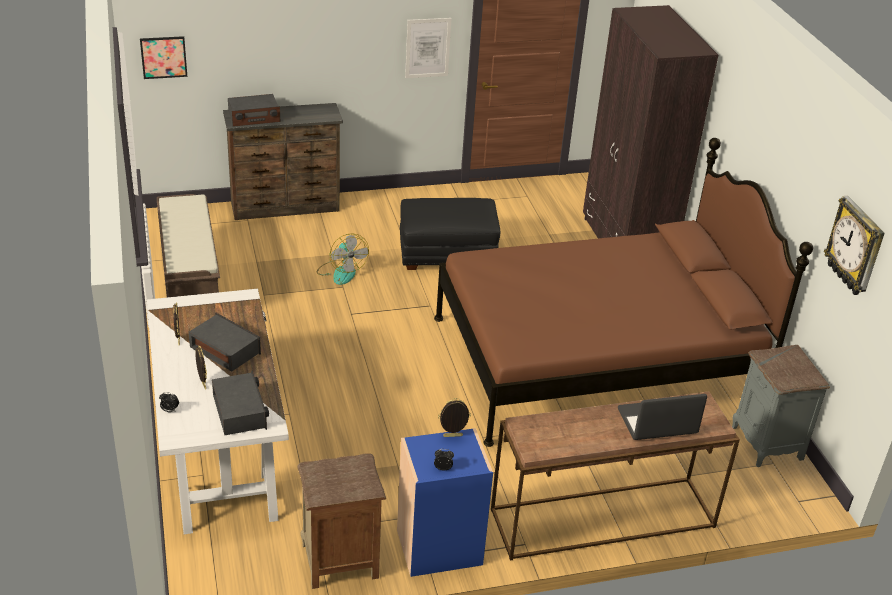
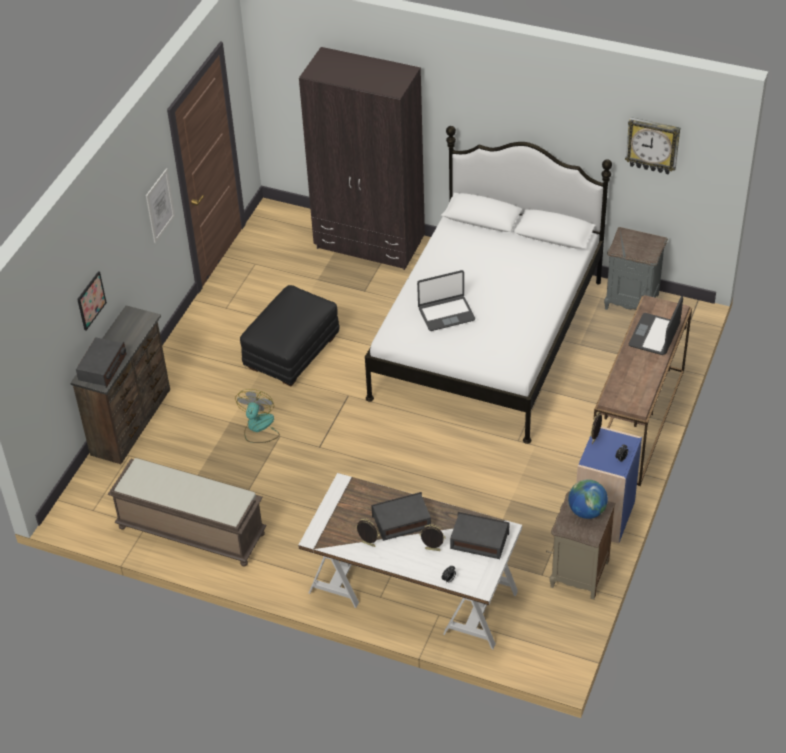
camera: 50 degrees left, 10 degrees up
picture [140,36,187,79] -> picture moved to [77,271,107,331]
fan [317,233,369,285] -> fan turned 90 degrees counterclockwise [235,389,280,443]
brown bed [434,138,813,447] -> white bed [365,126,612,444]
none -> laptop [417,270,475,331]
none -> globe [568,479,608,519]

